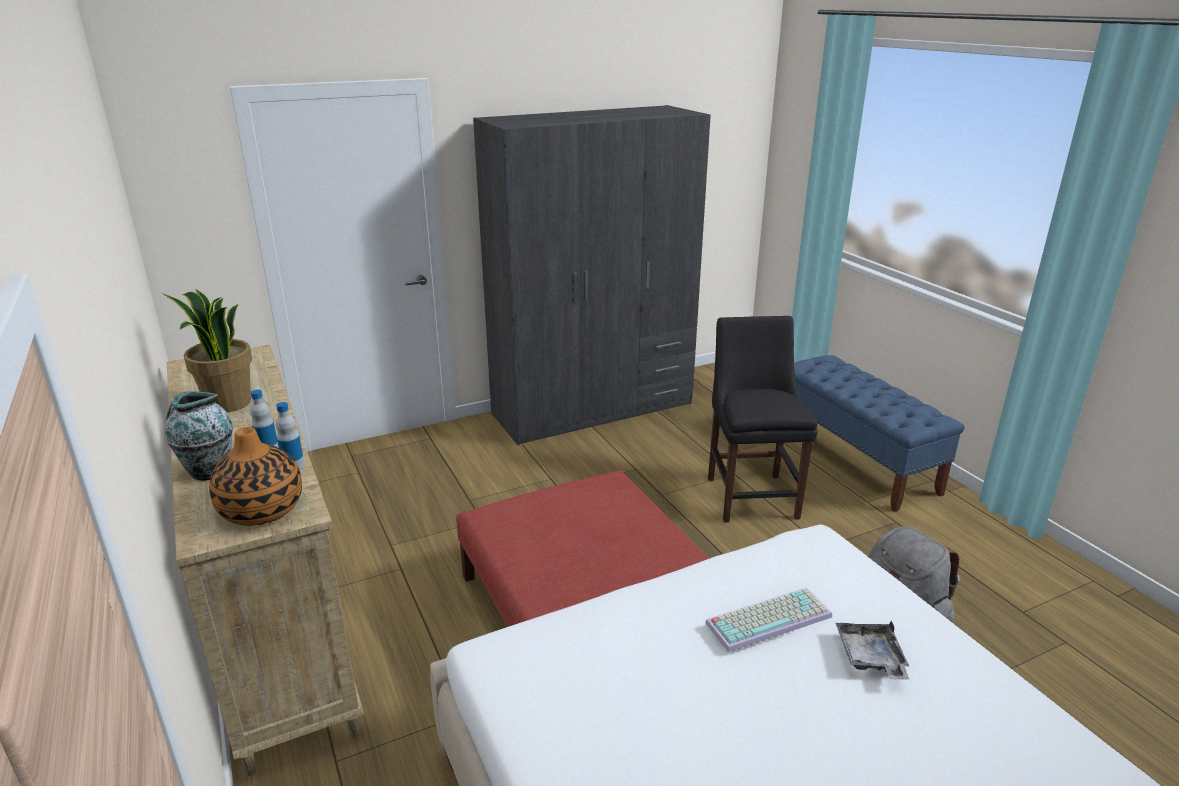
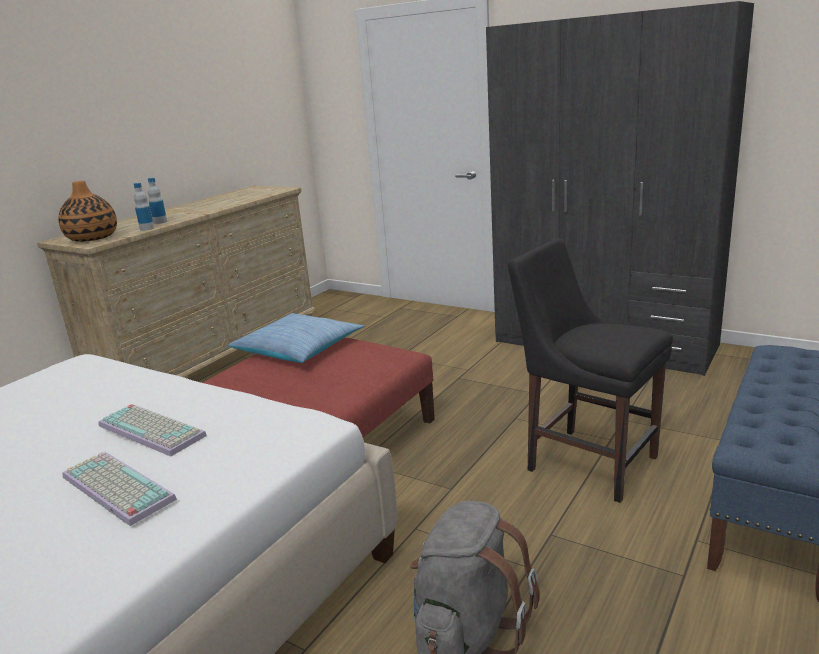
camera: 60 degrees right, 5 degrees down
potted plant [162,289,252,412] -> none
vase [165,391,233,481] -> none
black chair [708,316,818,523] -> black chair turned 105 degrees counterclockwise [508,238,673,503]
grey tray [836,620,909,680] -> keyboard [62,452,177,526]
none -> pillow [228,313,364,363]

